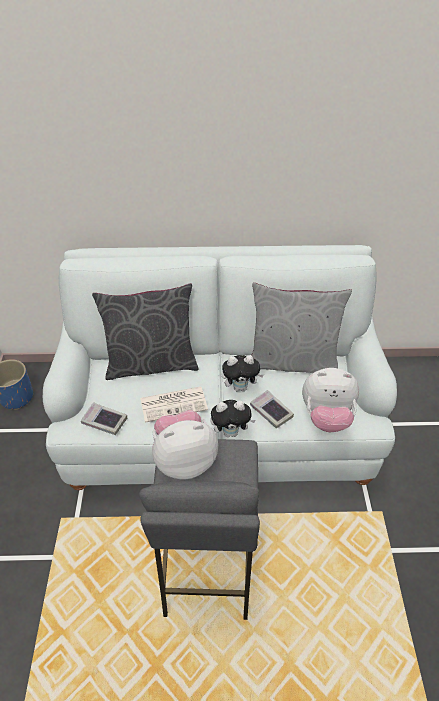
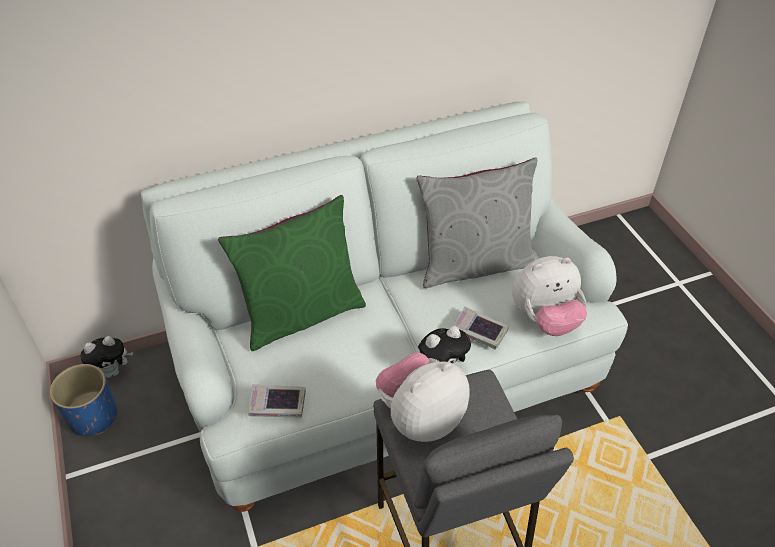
camera: 20 degrees left, 0 degrees up
grey pillow [92,283,199,380] -> green pillow [218,195,366,351]
newspaper [140,386,208,423] -> none
plush toy [222,355,264,392] -> plush toy moved to [80,336,133,378]

